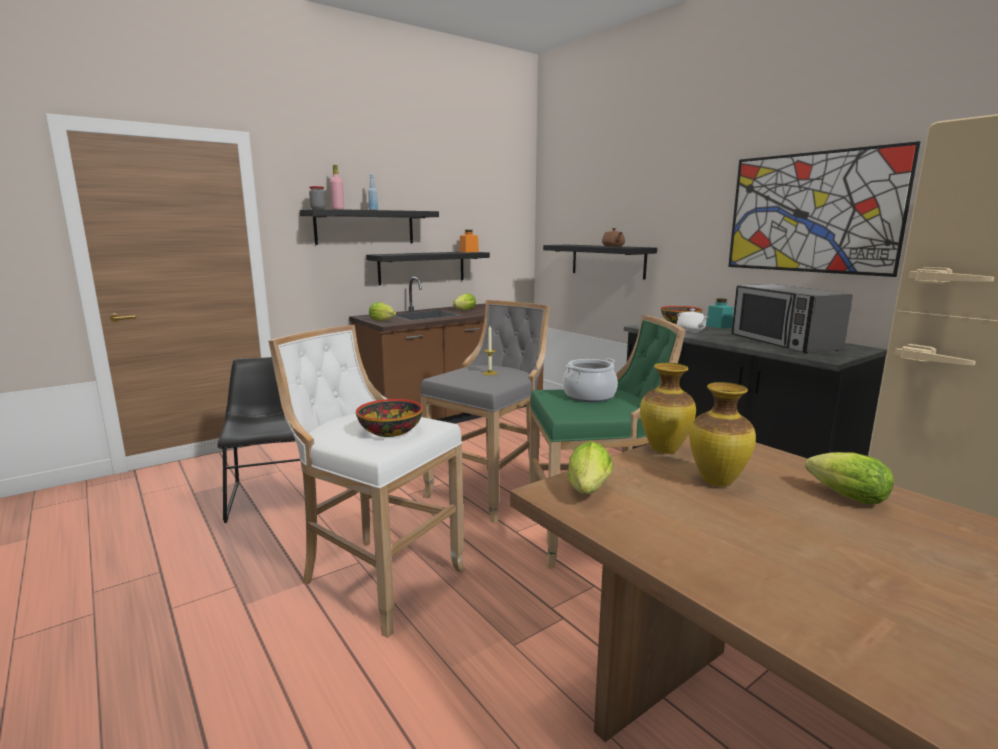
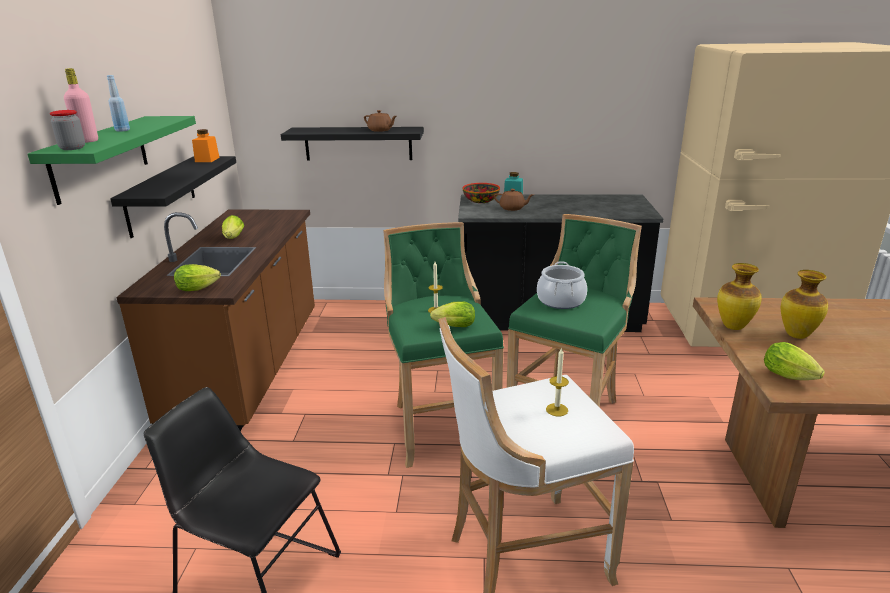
camera: 50 degrees left, 10 degrees up
black shelf [300,209,439,245] -> green shelf [27,116,196,205]
bowl [356,399,423,437] -> candle [546,347,569,416]
grey stool [420,300,550,523] -> green stool [383,222,504,468]
white teapot [677,309,708,332] -> brown teapot [494,189,534,211]
picture [728,141,921,277] -> none
microwave [732,284,853,353] -> none
lettuce [805,452,894,504] -> lettuce moved to [430,301,475,327]

